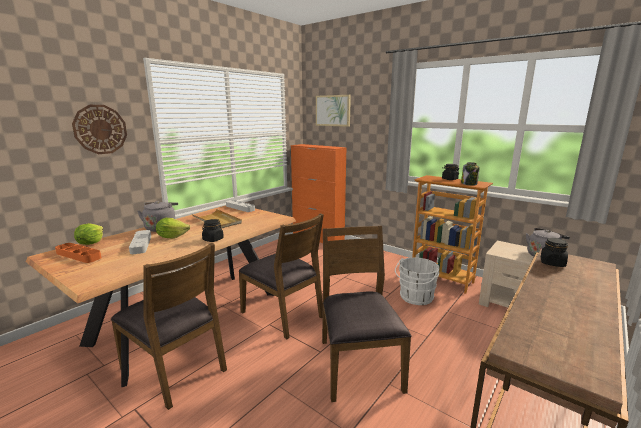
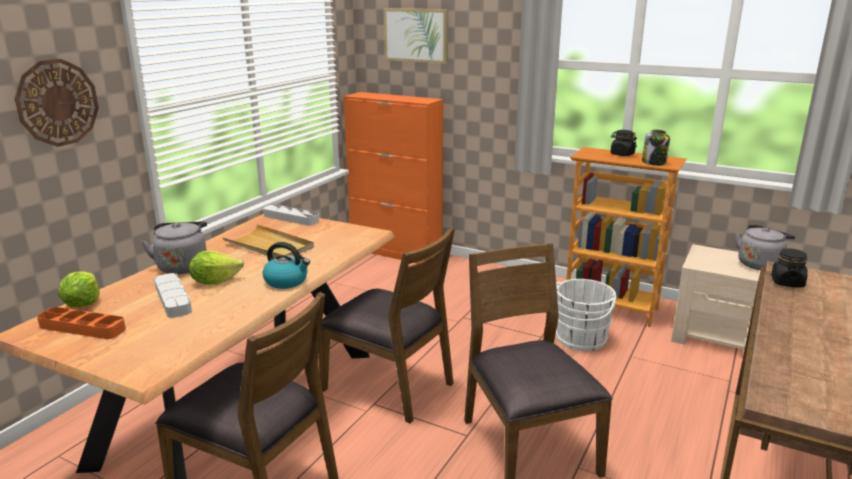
camera: 10 degrees left, 5 degrees up
black jar [202,219,224,242] -> kettle [262,242,310,289]

